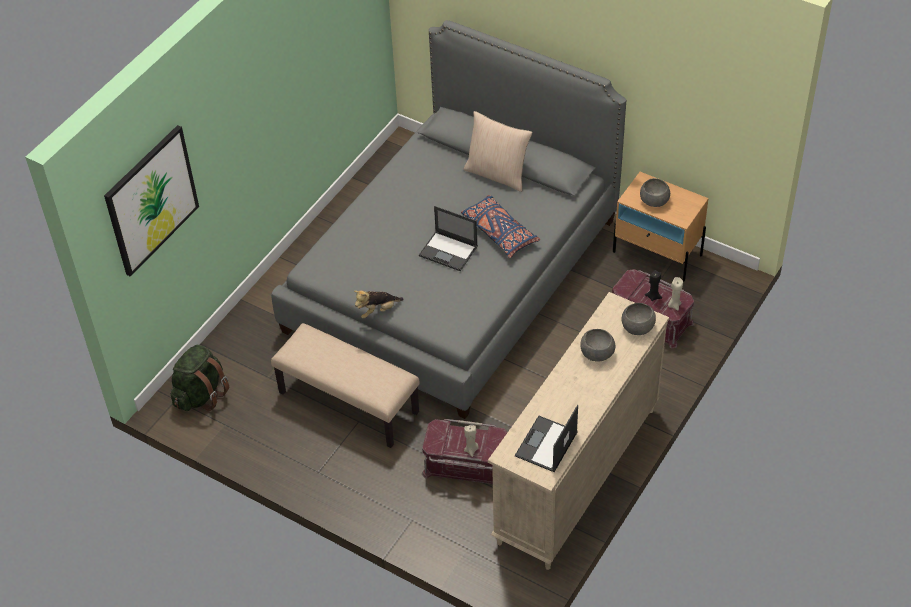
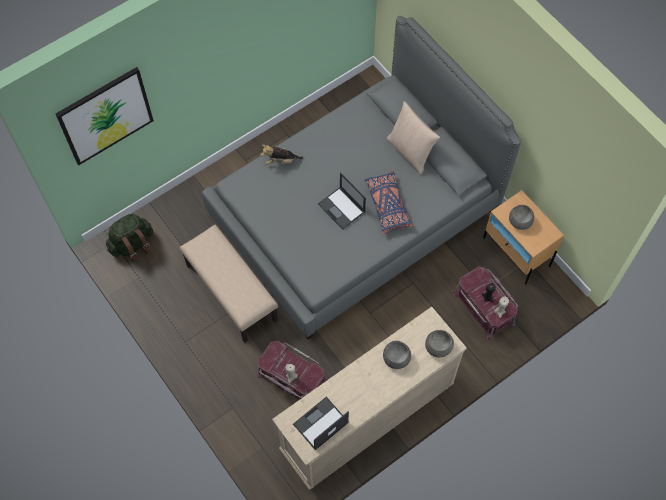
camera: 20 degrees right, 15 degrees up
plush toy [354,290,403,319] -> plush toy moved to [261,145,303,165]

